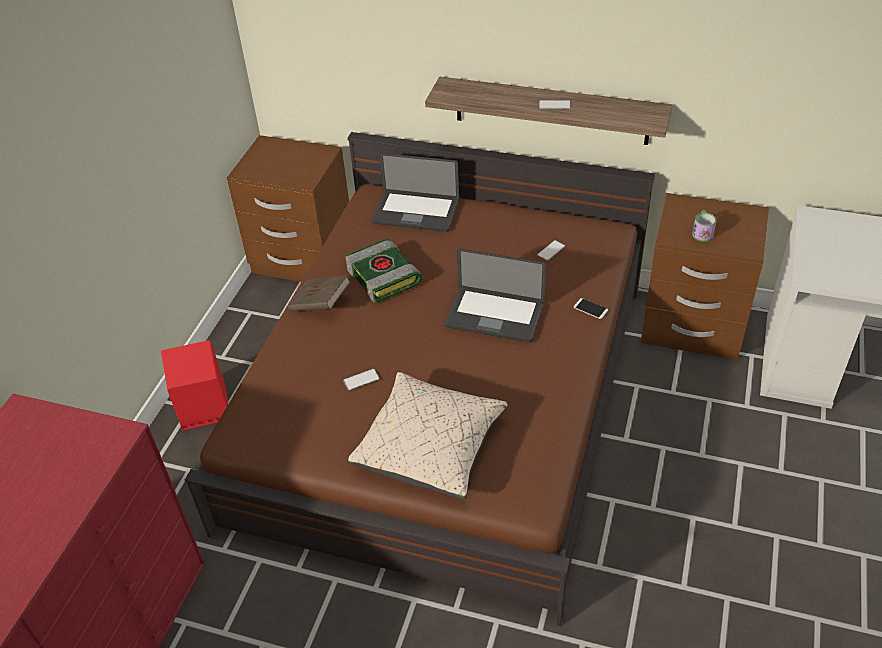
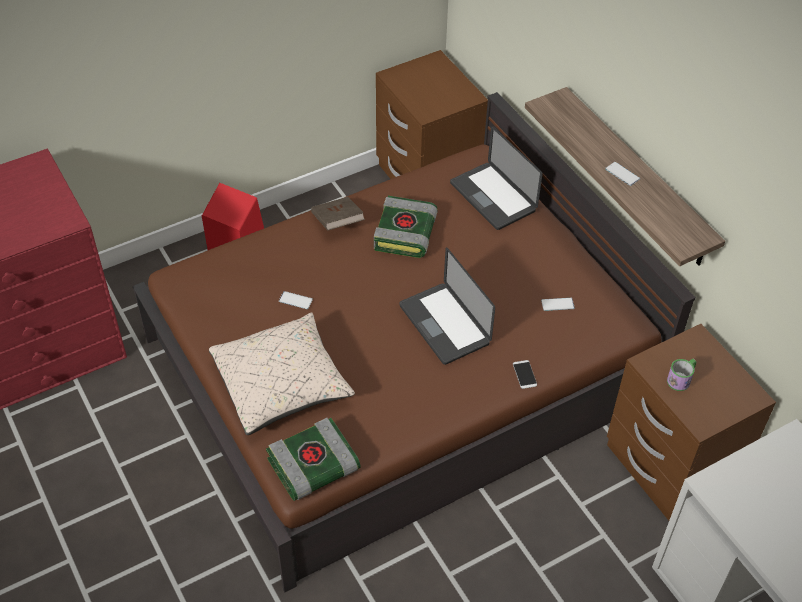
camera: 40 degrees right, 5 degrees up
none -> book [266,418,361,501]

